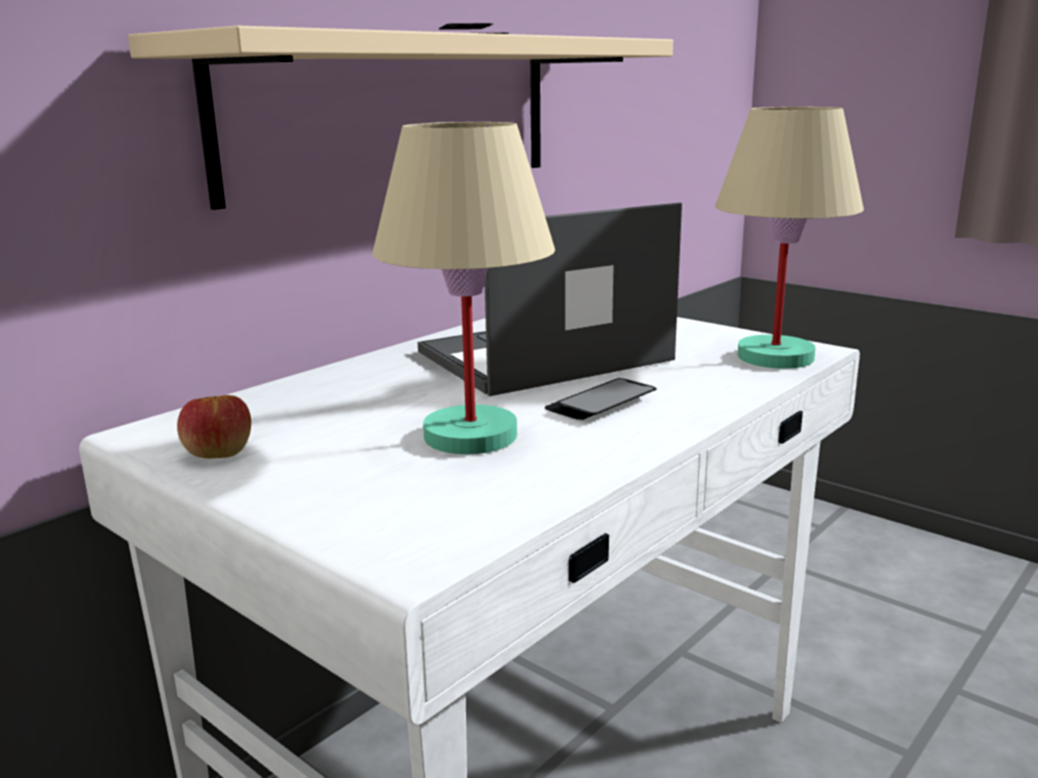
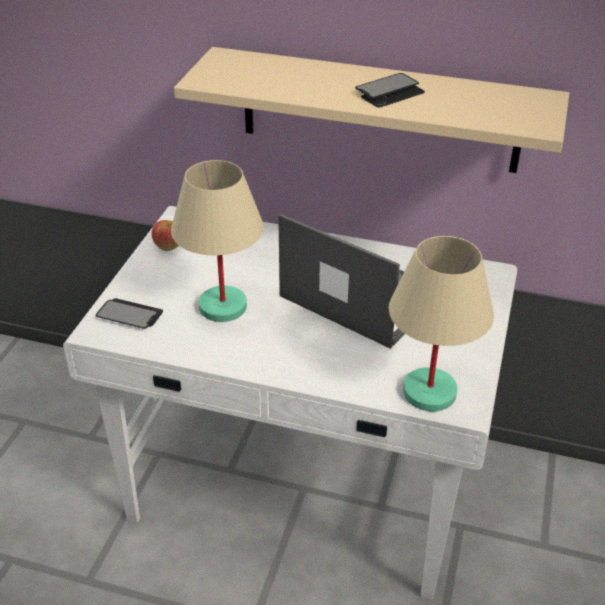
camera: 65 degrees right, 20 degrees up
phone [545,378,657,420] -> phone moved to [96,298,163,329]

